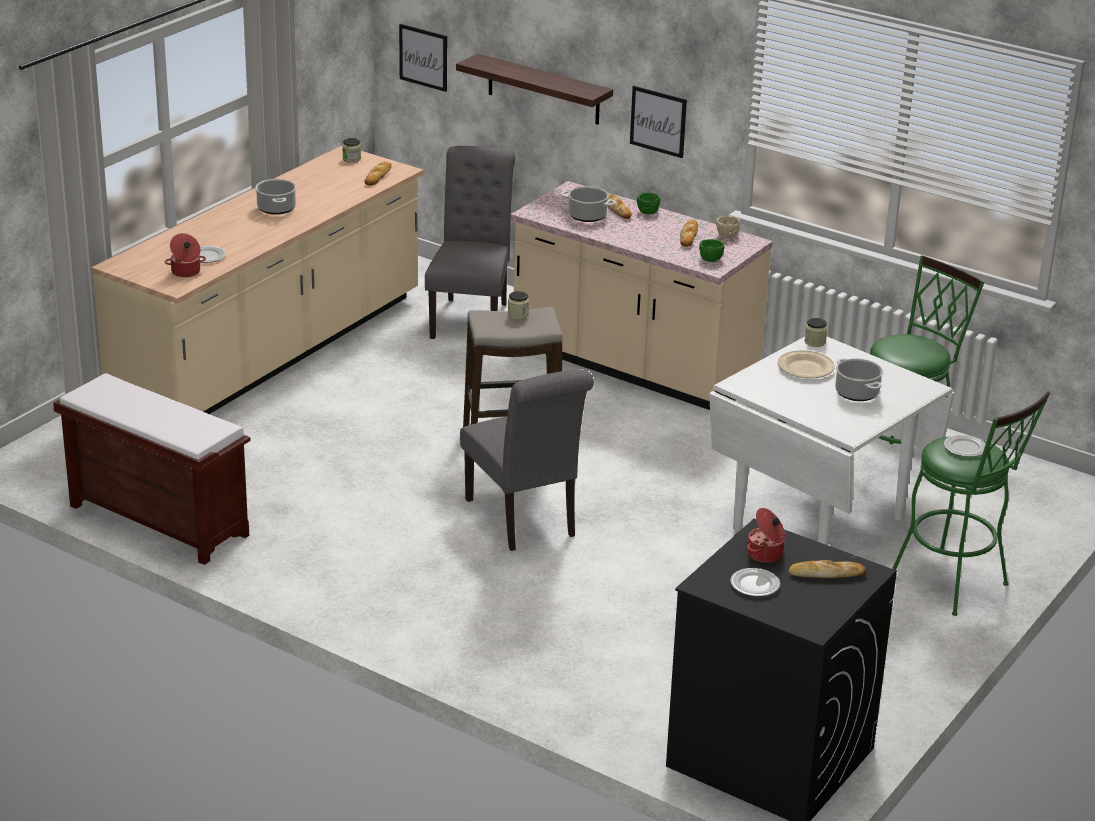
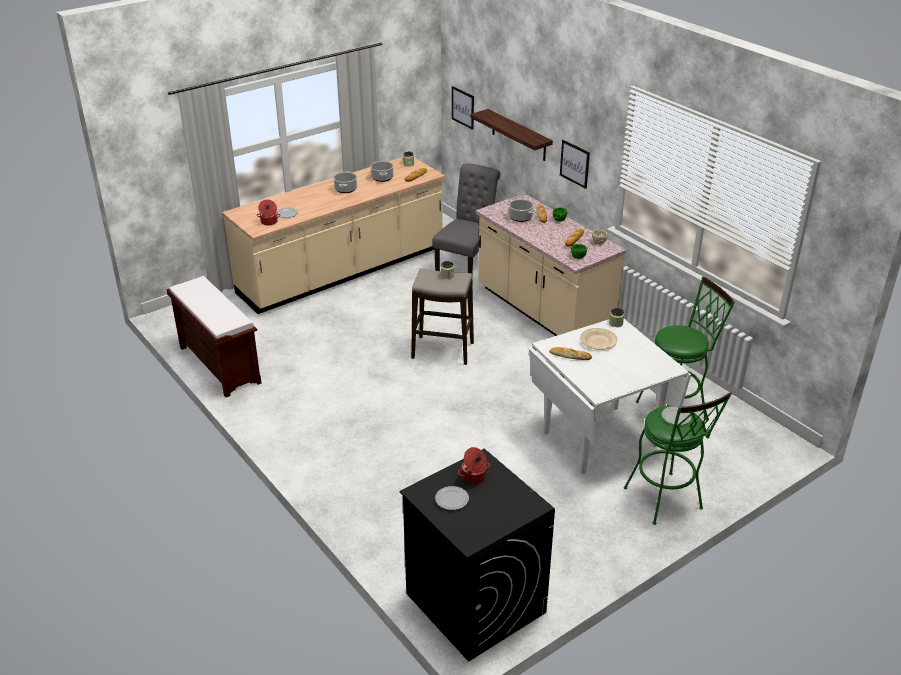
camera: 20 degrees right, 5 degrees up
grey chair [460,369,594,551] -> none
bread [789,560,866,578] -> bread moved to [549,347,592,360]
cooking pot [835,358,883,401] -> cooking pot moved to [370,161,394,182]

